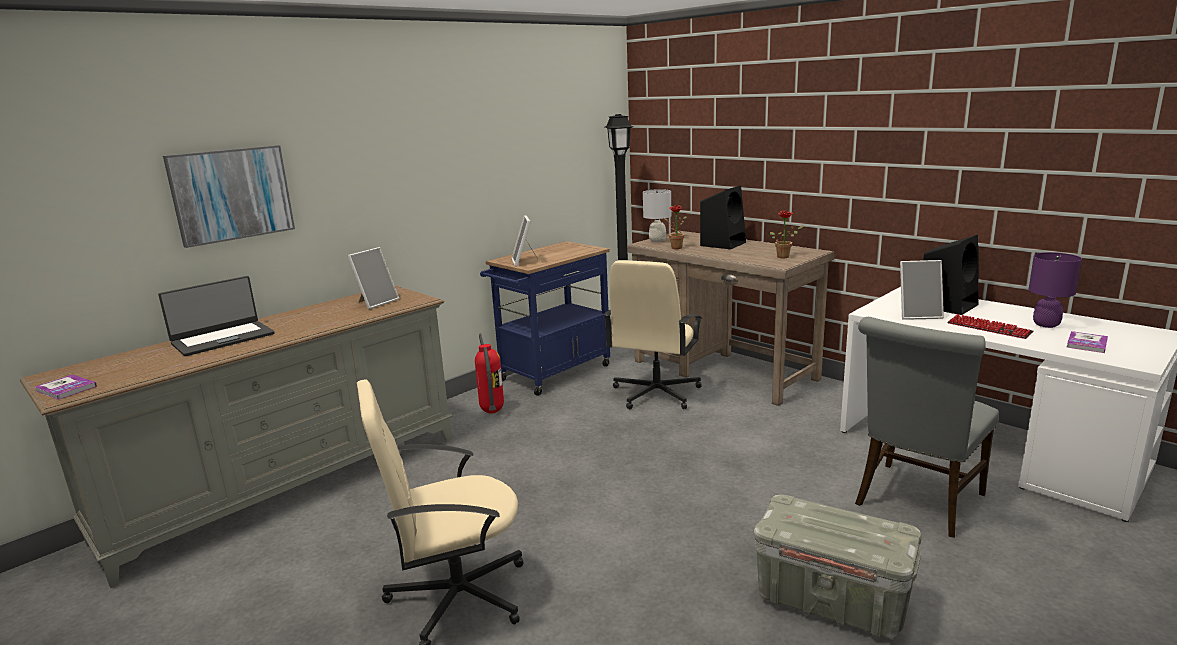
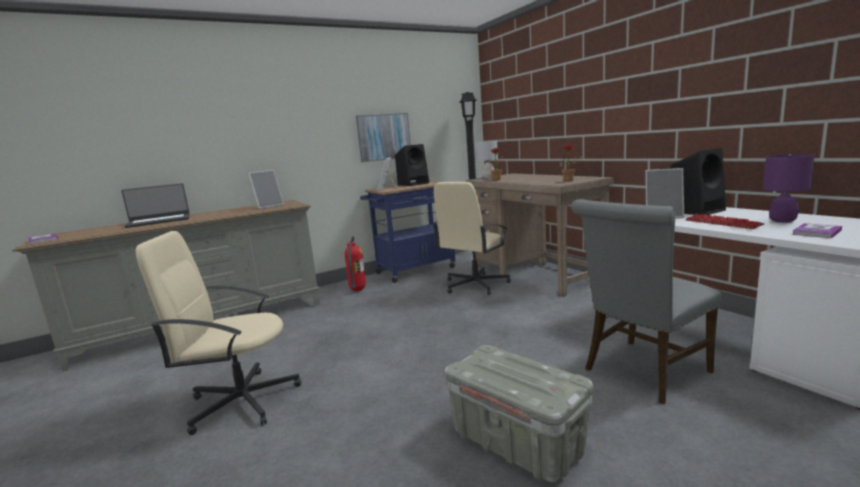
camera: 15 degrees right, 5 degrees down
picture [163,145,295,248] -> picture moved to [356,113,410,162]
black speaker [700,185,746,249] -> black speaker moved to [395,144,429,186]

